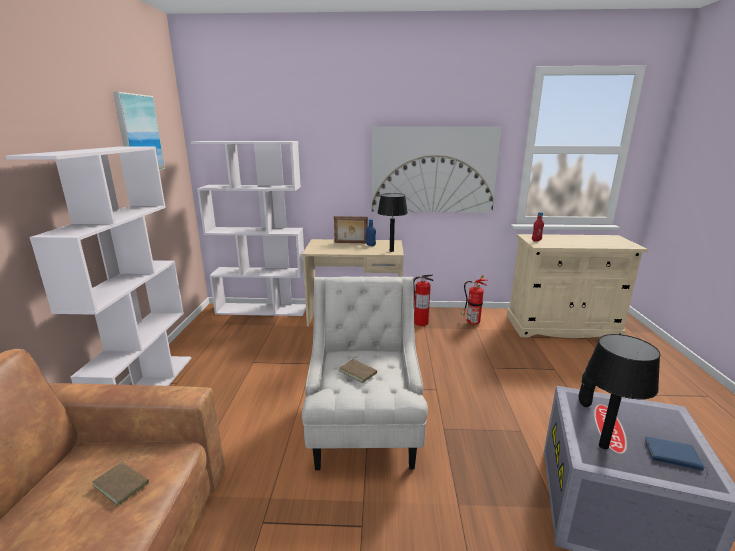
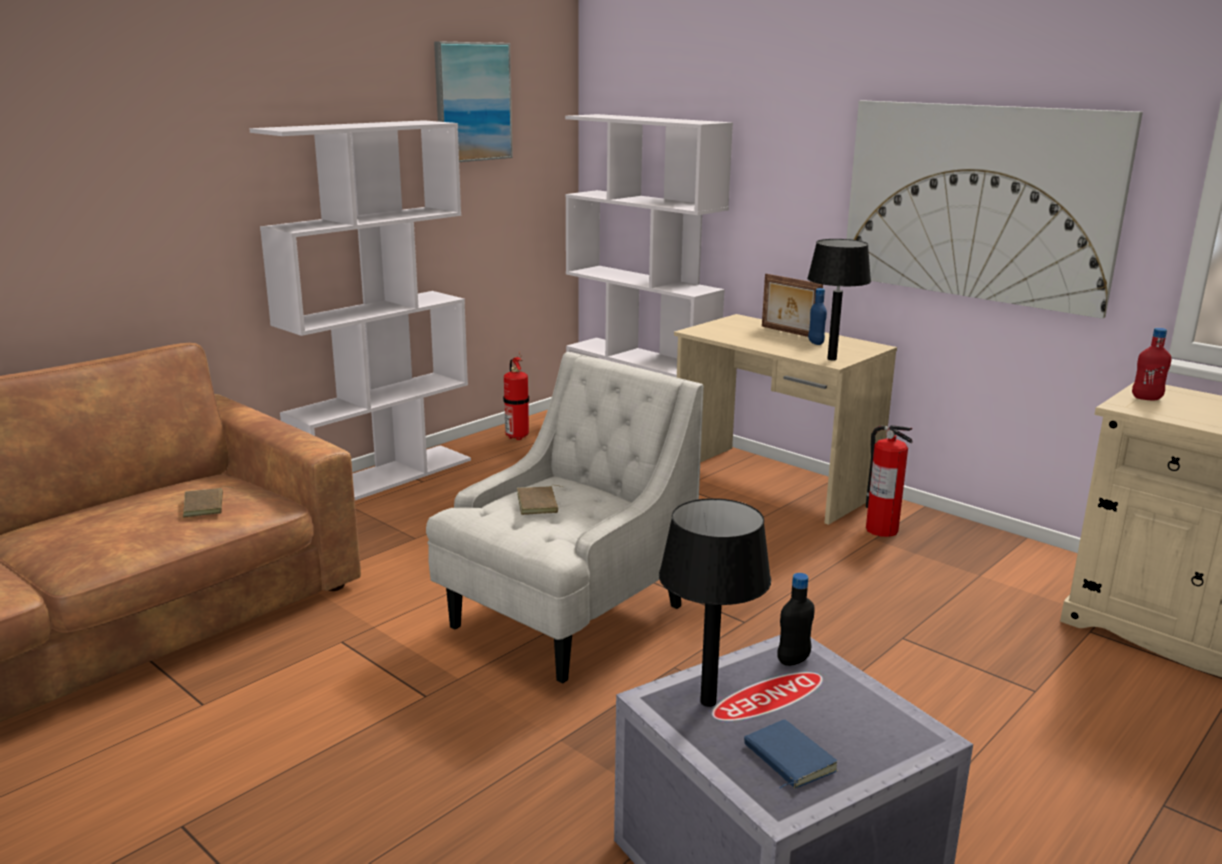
camera: 40 degrees right, 0 degrees up
fire extinguisher [461,275,488,325] -> fire extinguisher moved to [503,353,529,440]

